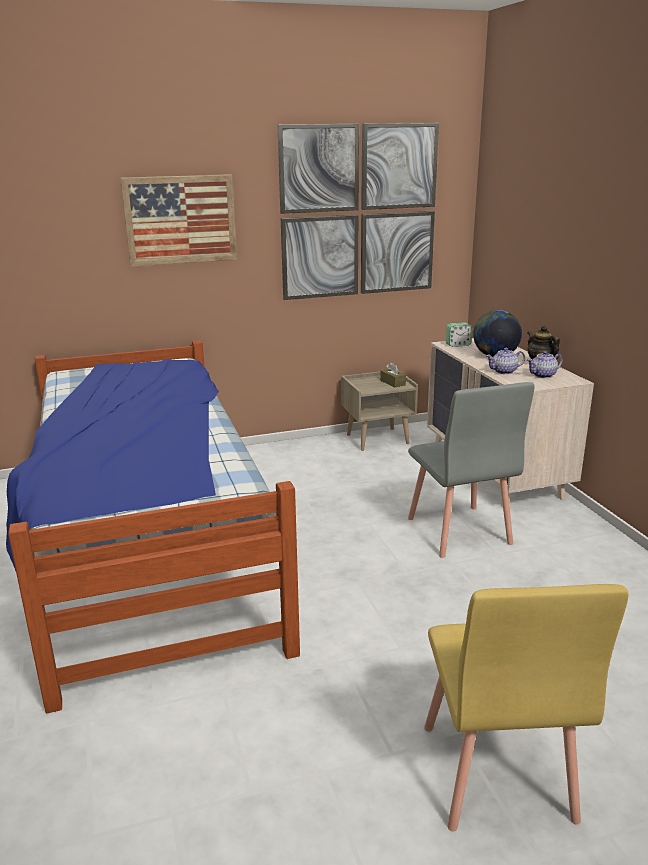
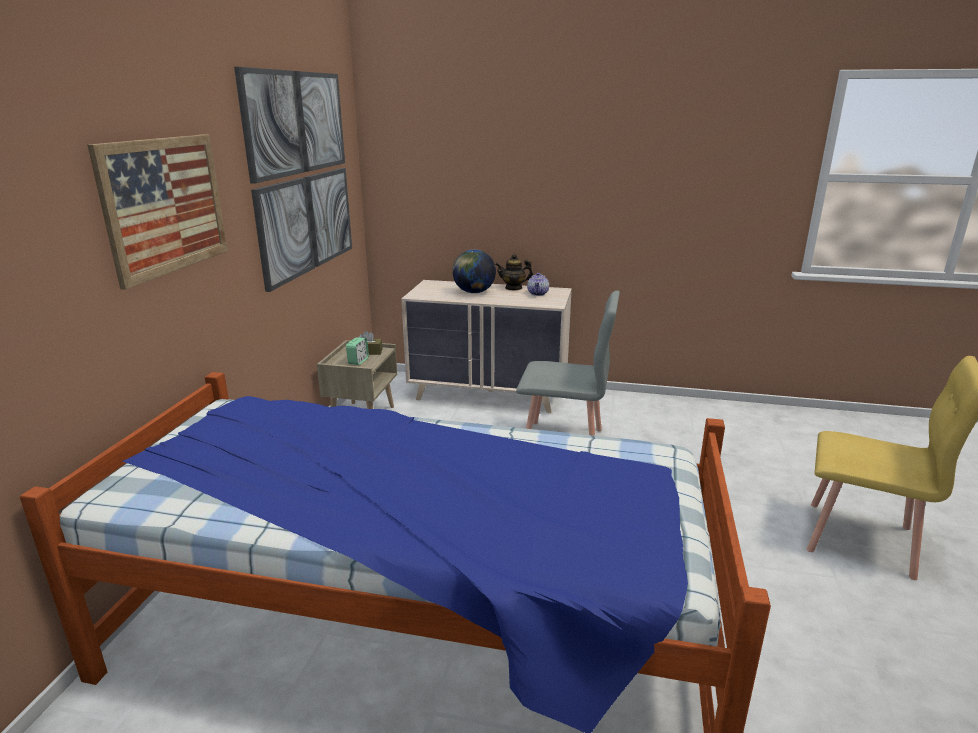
camera: 60 degrees left, 0 degrees up
alarm clock [446,322,472,347] -> alarm clock moved to [346,337,369,365]
teapot [486,348,525,374] -> none

